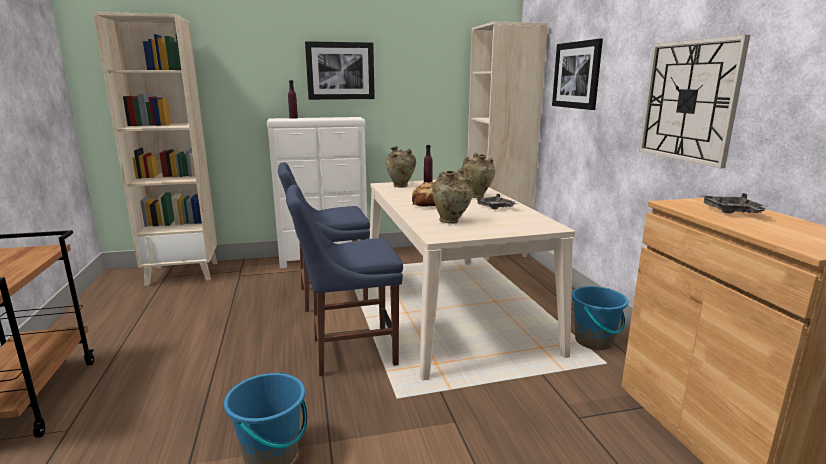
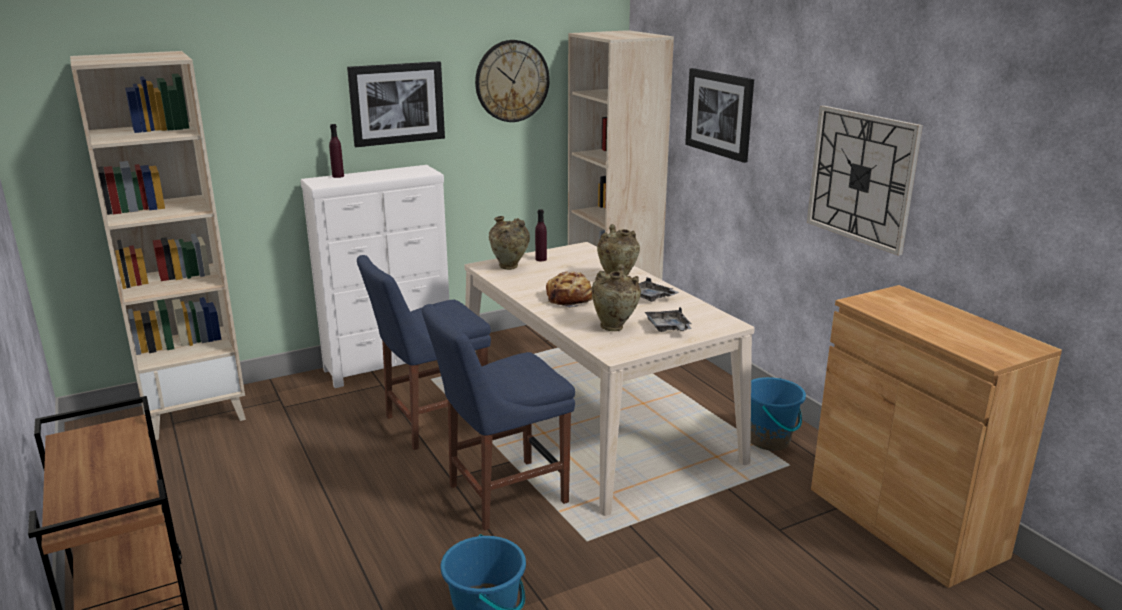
camera: 15 degrees left, 5 degrees up
grey tray [702,193,772,213] -> grey tray moved to [645,307,692,332]
none -> wall clock [475,40,550,122]

